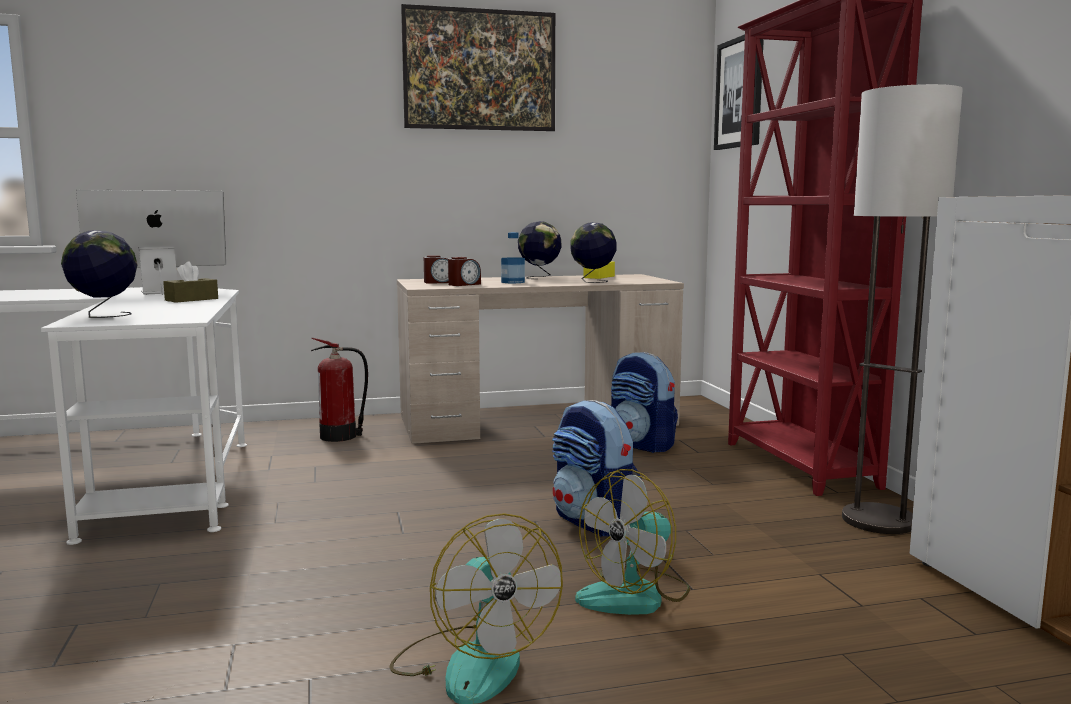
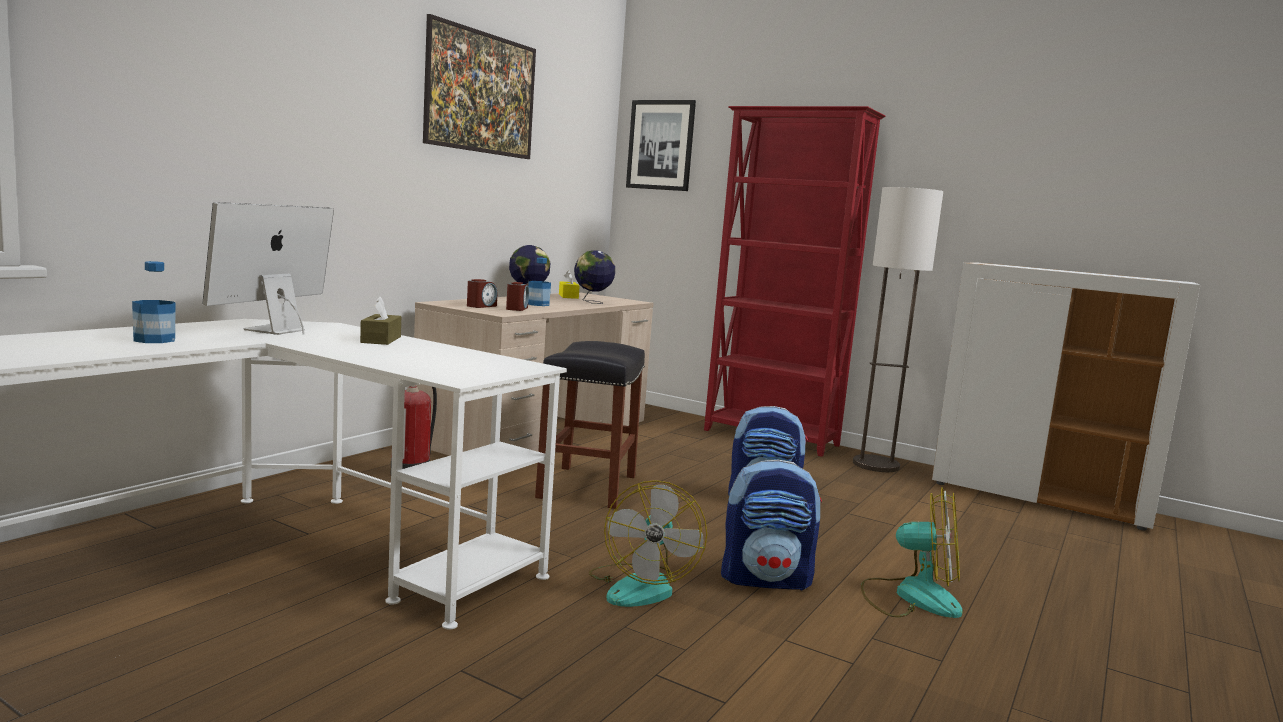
camera: 45 degrees left, 0 degrees up
globe [61,230,138,318] -> none
fan [575,469,690,615] -> fan moved to [589,480,707,607]
backpack [611,352,678,453] -> backpack moved to [721,460,822,591]
none -> bottle [132,261,176,343]
none -> black stool [535,341,645,509]

